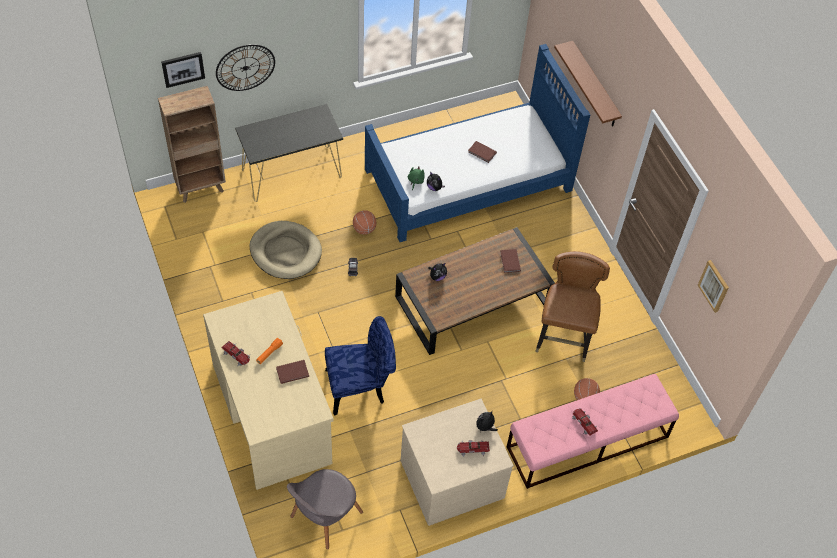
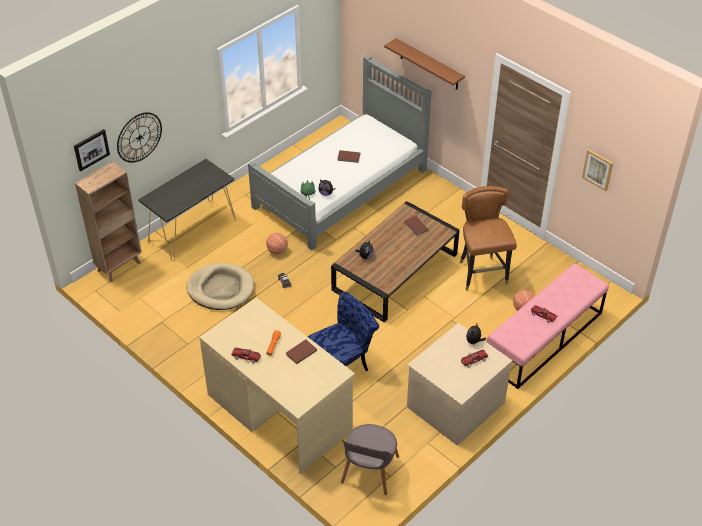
camera: 20 degrees left, 10 degrees down
blue bed [365,44,591,242] -> grey bed [248,55,432,250]

